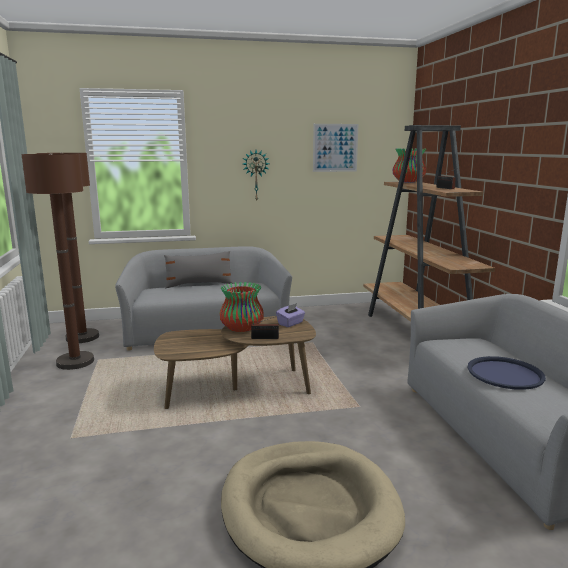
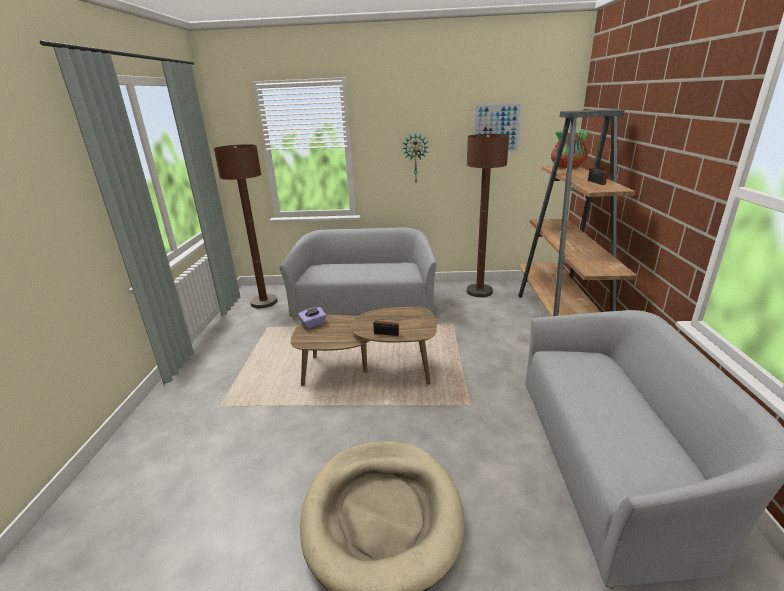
camera: 15 degrees right, 10 degrees up
brown floor lamp [21,153,94,370] -> brown floor lamp moved to [467,134,509,297]
grey pillow [164,251,233,288] -> none
vase [219,282,264,332] -> none
purple tissue box [276,303,305,327] -> purple tissue box moved to [298,307,326,329]
blue tray [467,356,546,390] -> none

